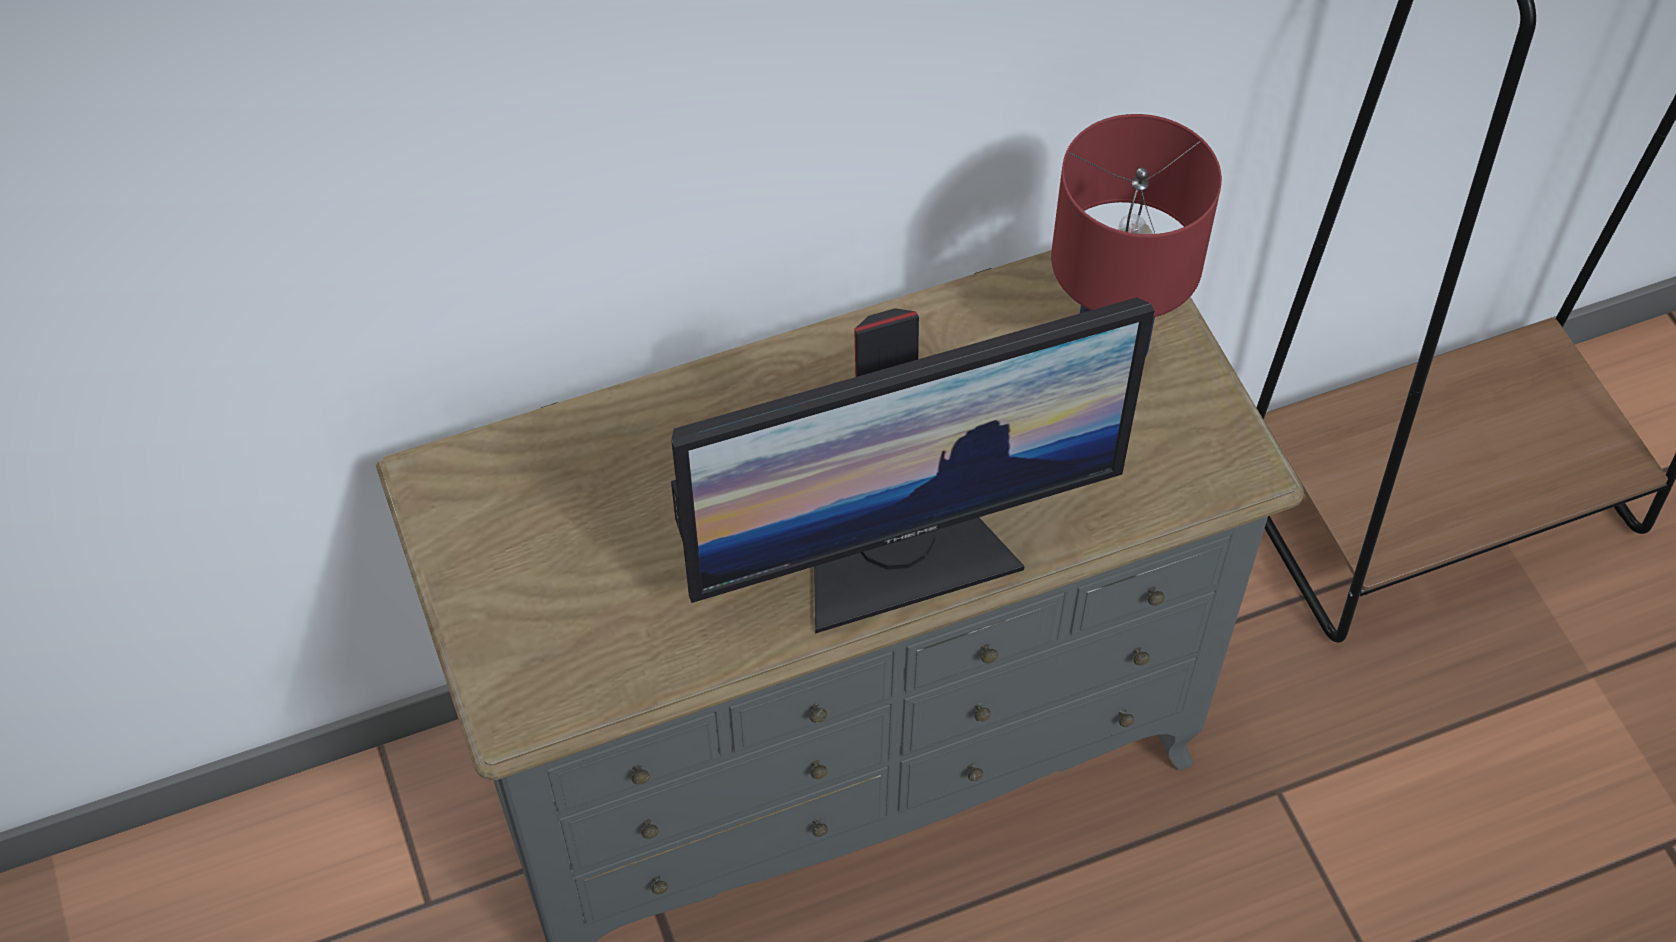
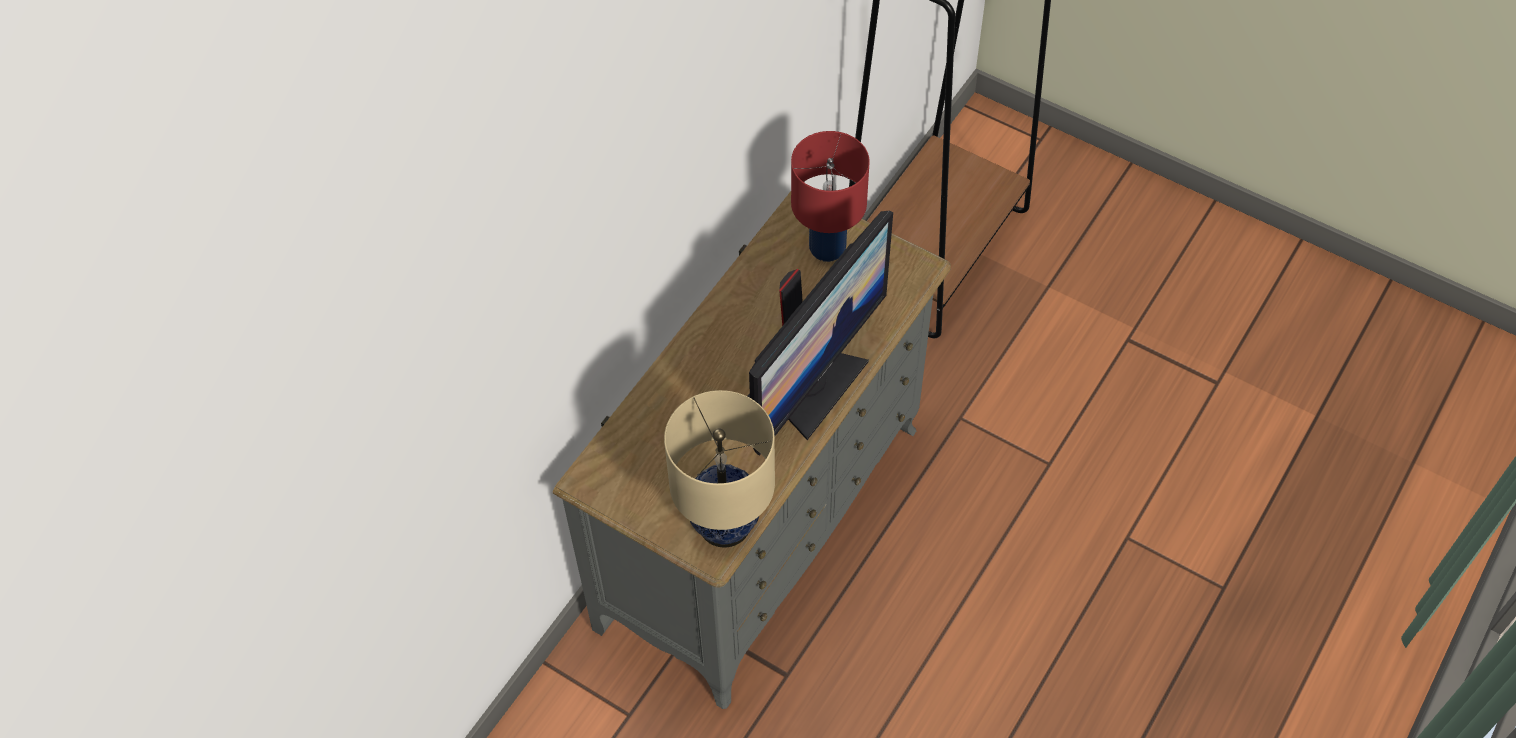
camera: 35 degrees left, 0 degrees up
none -> beige table lamp [664,390,775,547]

